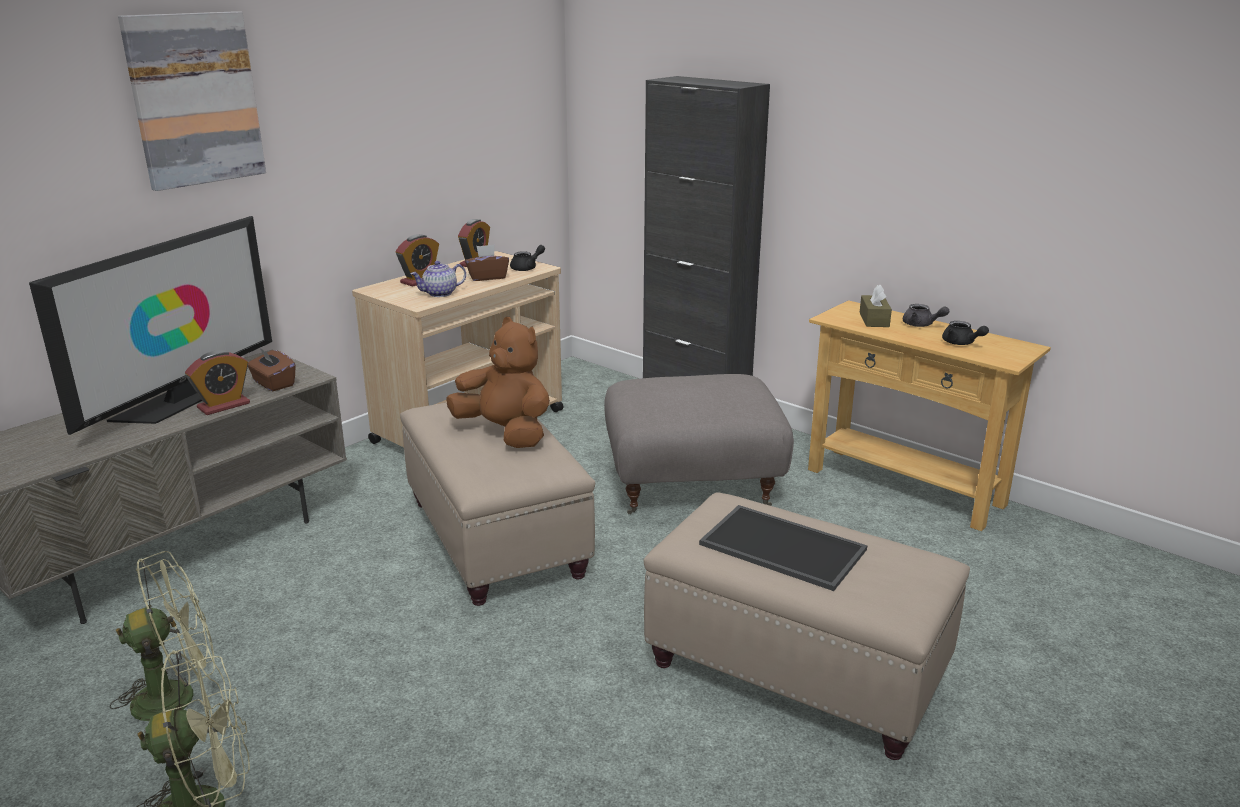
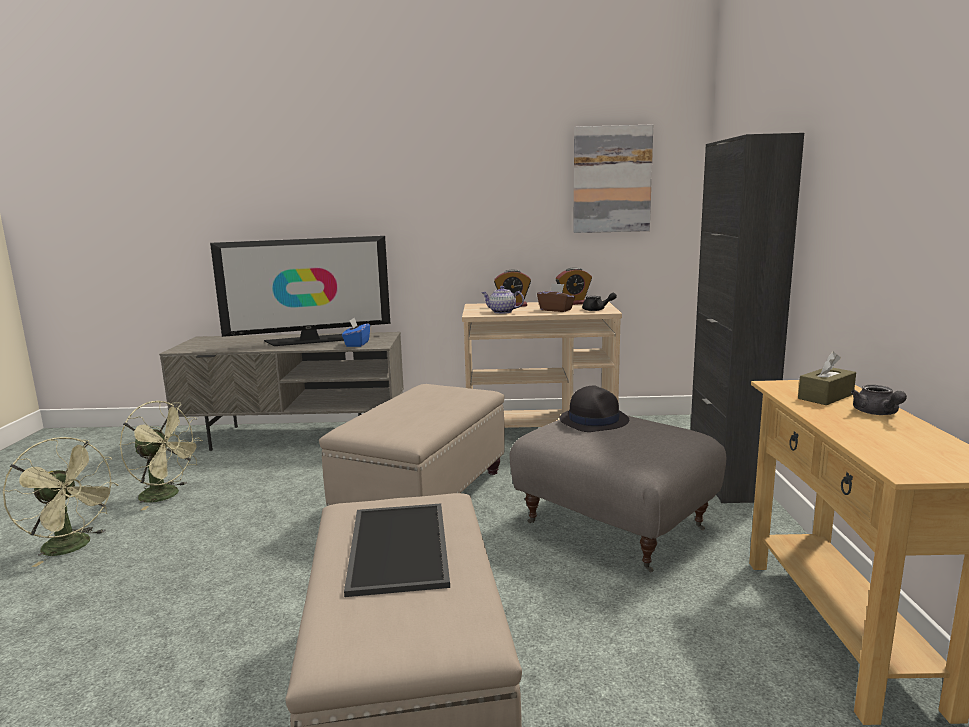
camera: 50 degrees right, 10 degrees down
picture [118,11,266,191] -> picture moved to [573,124,654,233]
alarm clock [185,350,250,415] -> none
brown tissue box [248,347,295,391] -> blue tissue box [342,317,370,347]
brown plush toy [446,317,550,448] -> none
black teapot [942,321,989,345] -> none
none -> black hat [559,386,629,432]

